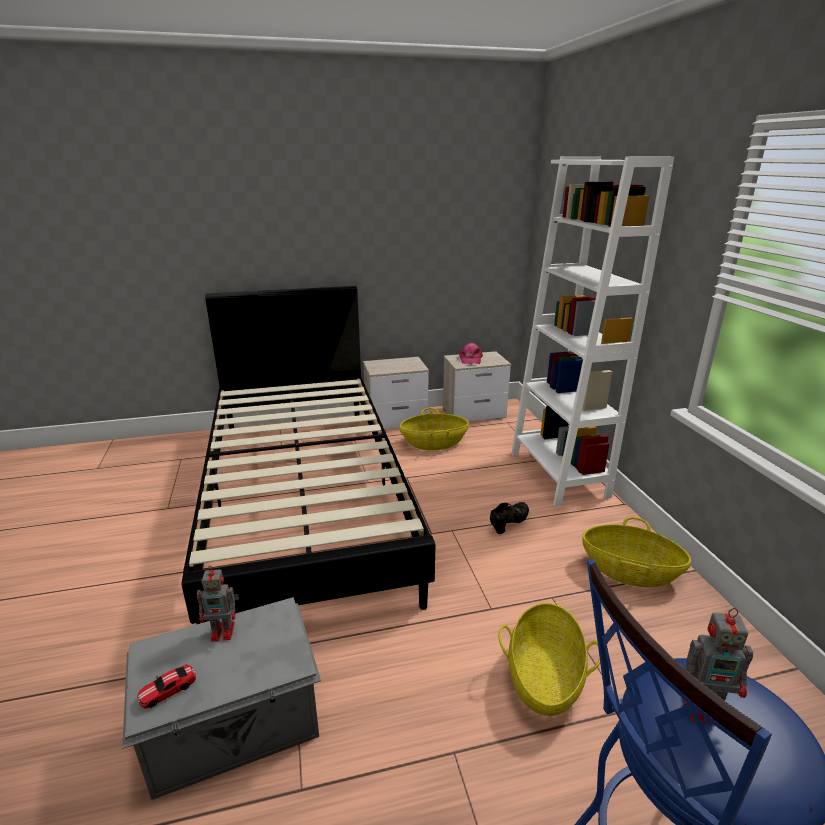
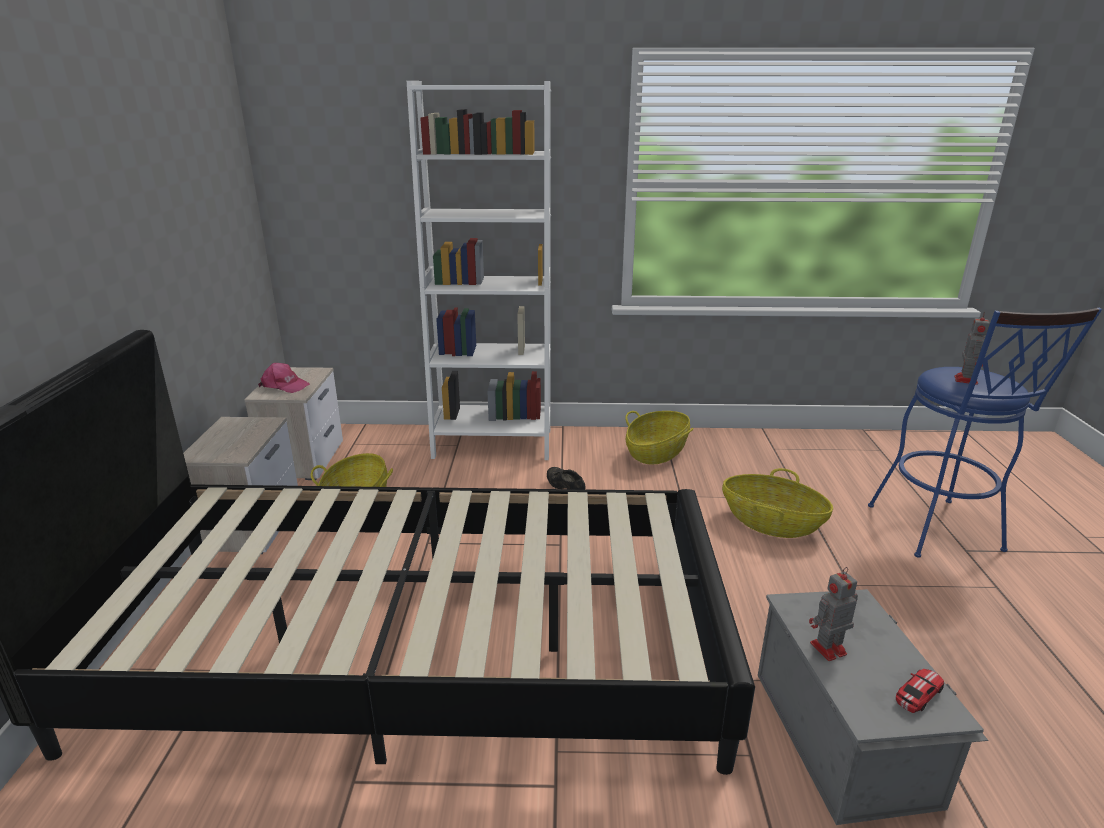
camera: 75 degrees left, 0 degrees up
toy car [137,664,196,709] -> toy car turned 105 degrees counterclockwise [896,669,944,713]
toy robot [197,566,239,642] -> toy robot turned 120 degrees counterclockwise [809,567,858,661]

